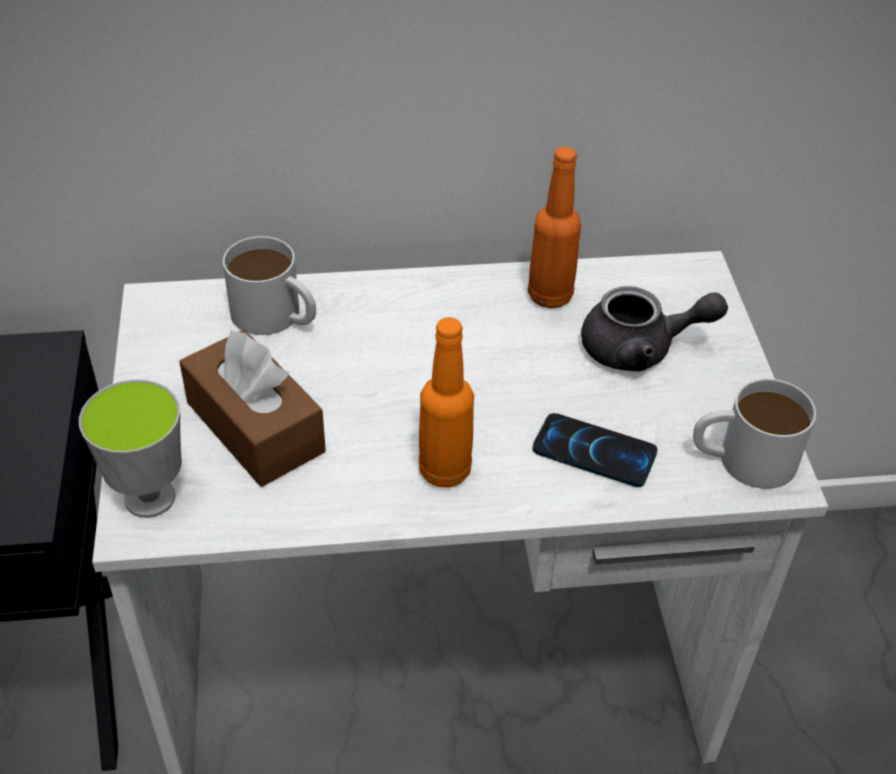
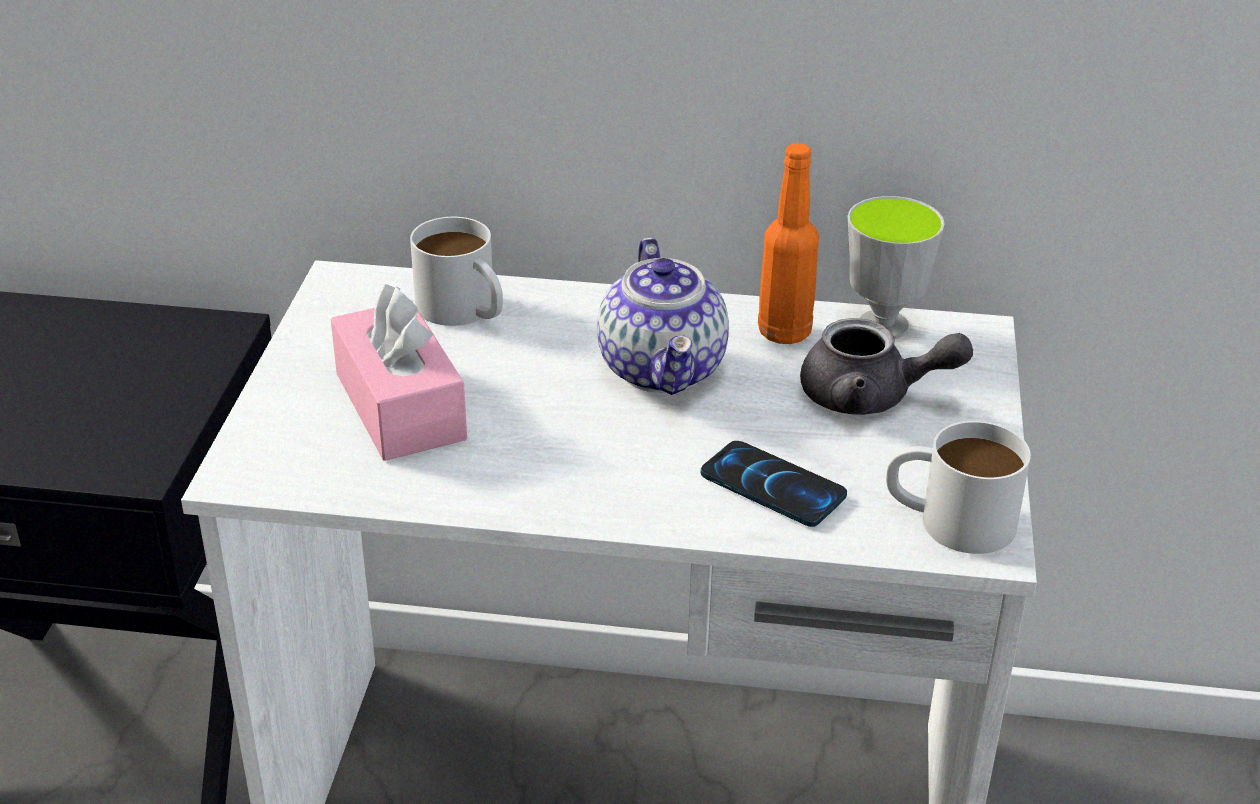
camera: 15 degrees right, 10 degrees down
cup [79,379,182,518] -> cup moved to [848,196,945,339]
brown tissue box [179,329,326,487] -> pink tissue box [331,284,467,461]
orange bottle [419,317,474,487] -> none
none -> teapot [597,238,729,395]

